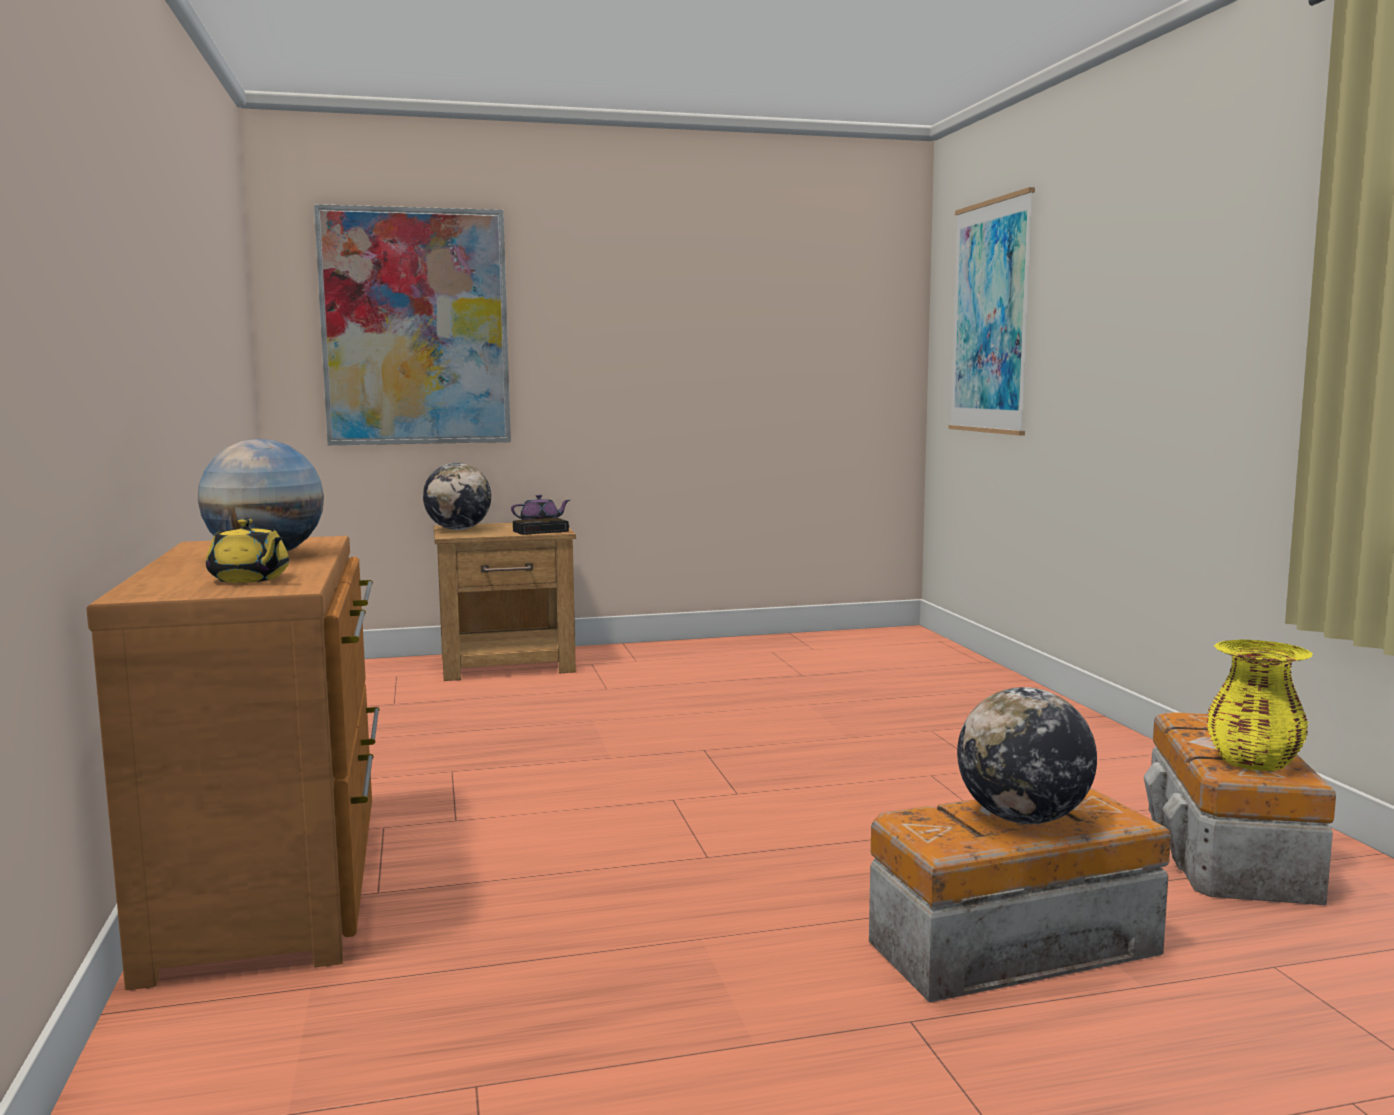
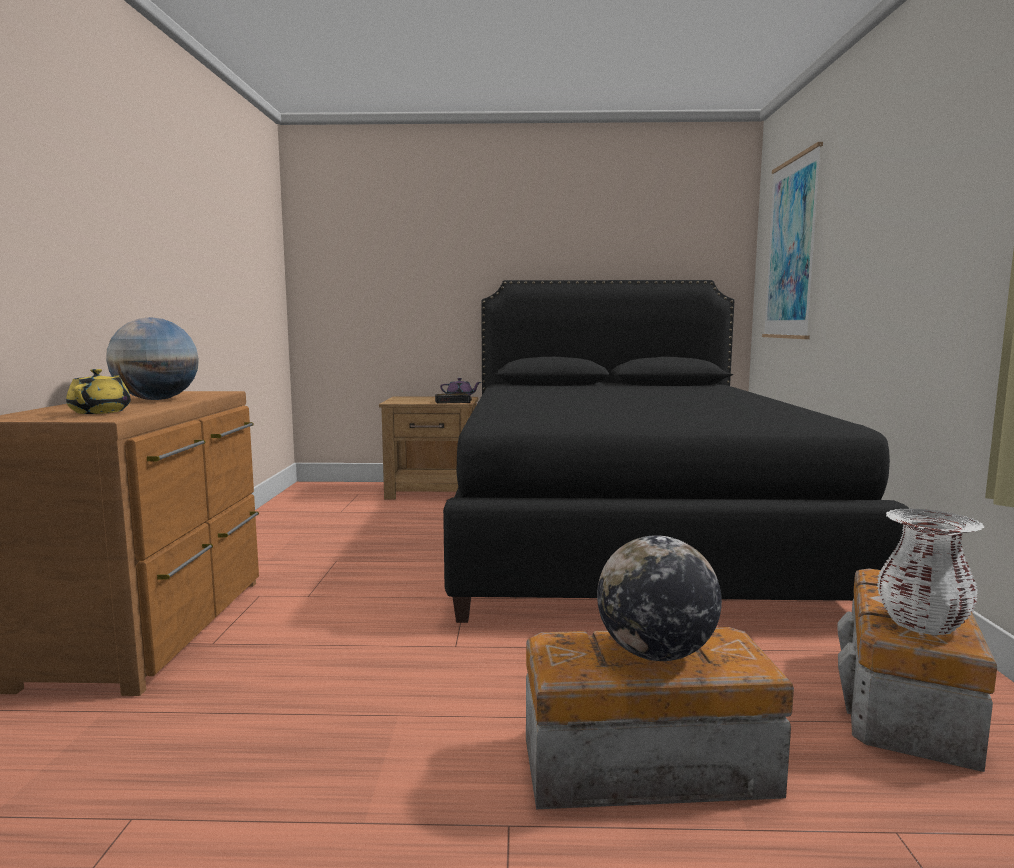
camera: 15 degrees right, 0 degrees up
yellow teapot [206,519,289,583] -> yellow teapot turned 150 degrees counterclockwise [66,369,131,414]
picture [314,204,511,445] -> none
globe [423,463,491,530] -> none
yellow vase [1207,639,1313,771] -> white vase [877,509,984,635]
none -> black bed [443,280,909,623]

